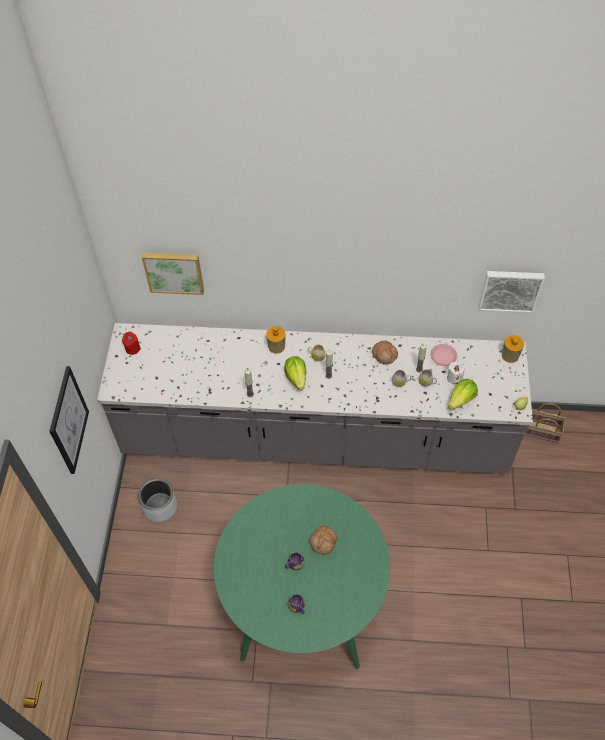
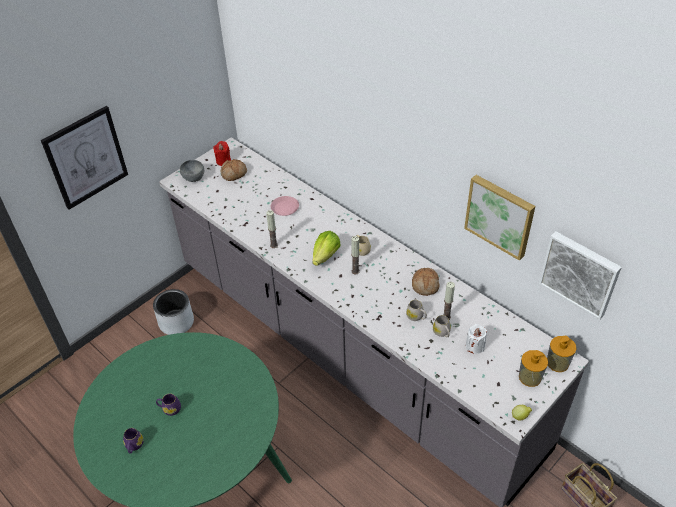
camera: 40 degrees right, 10 degrees down
picture [142,252,204,295] -> picture moved to [464,175,535,261]
soap dispenser [266,326,286,354] -> soap dispenser moved to [519,350,548,387]
bread [310,526,337,555] -> bread moved to [221,159,247,181]
pink plate [430,344,457,366] -> pink plate moved to [271,196,299,216]
lettuce [448,379,478,410] -> none
none -> grey bowl [180,160,204,182]

